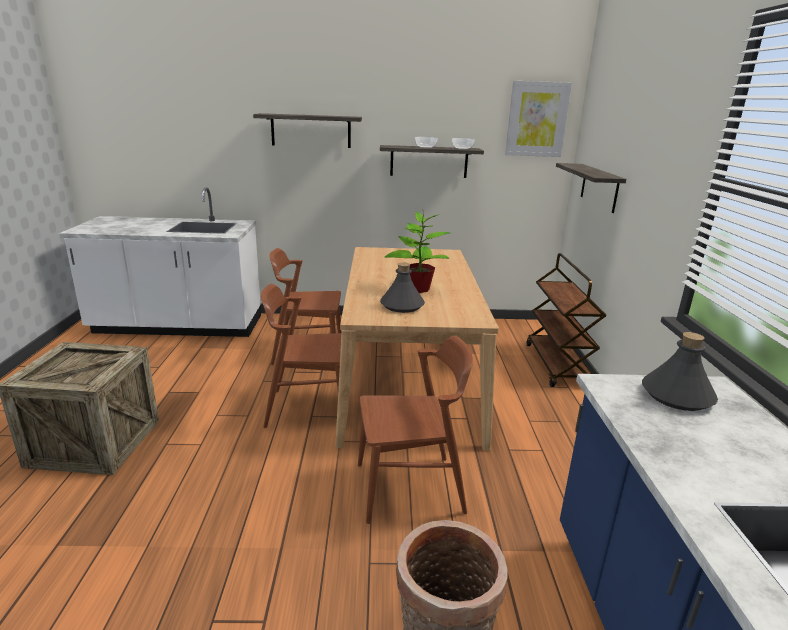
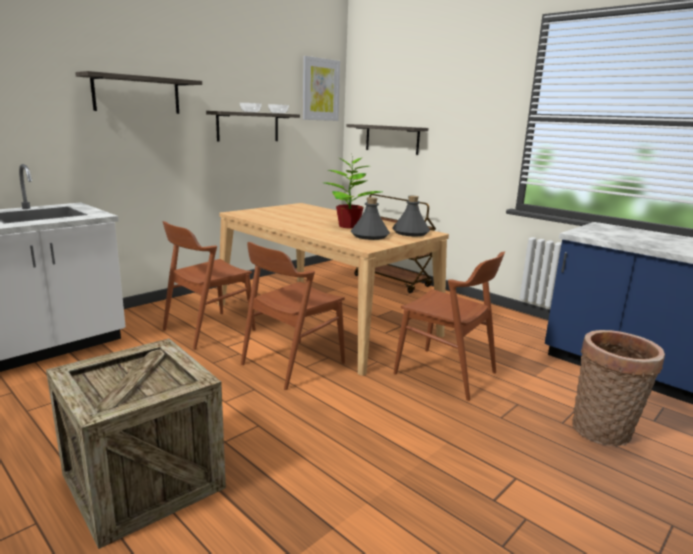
camera: 45 degrees left, 5 degrees down
brown chair [358,335,473,524] -> brown chair turned 90 degrees clockwise [393,252,505,401]
grey bottle [642,332,718,411] -> grey bottle moved to [392,196,430,236]

